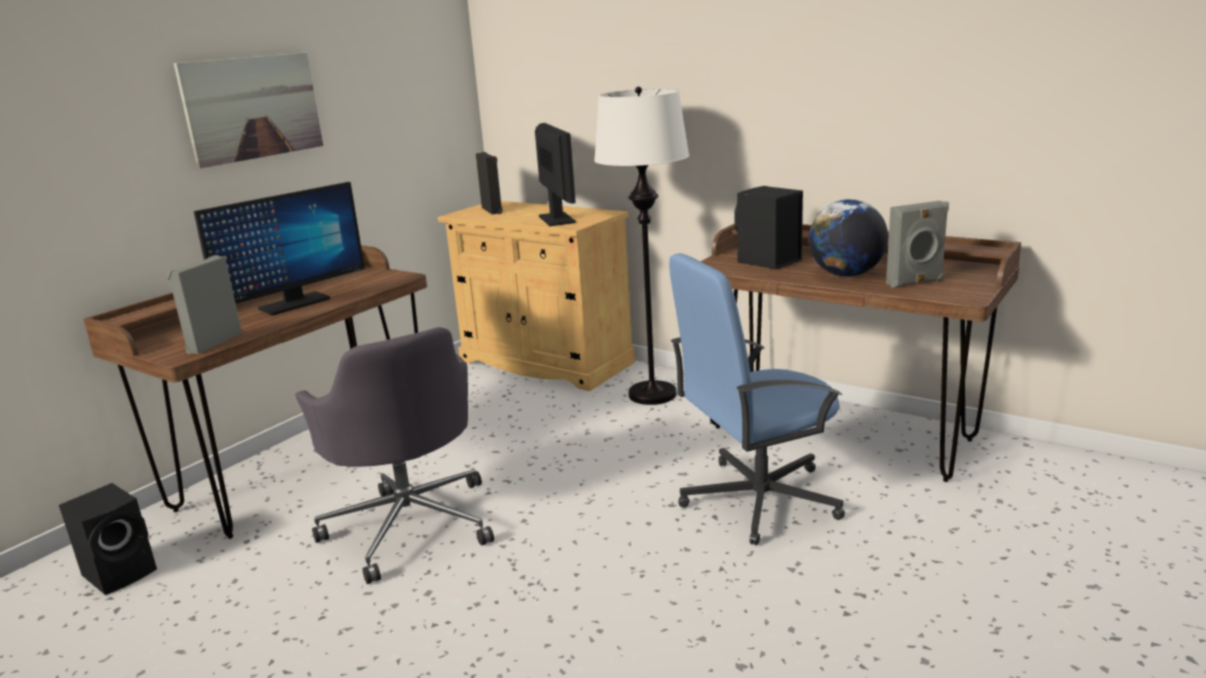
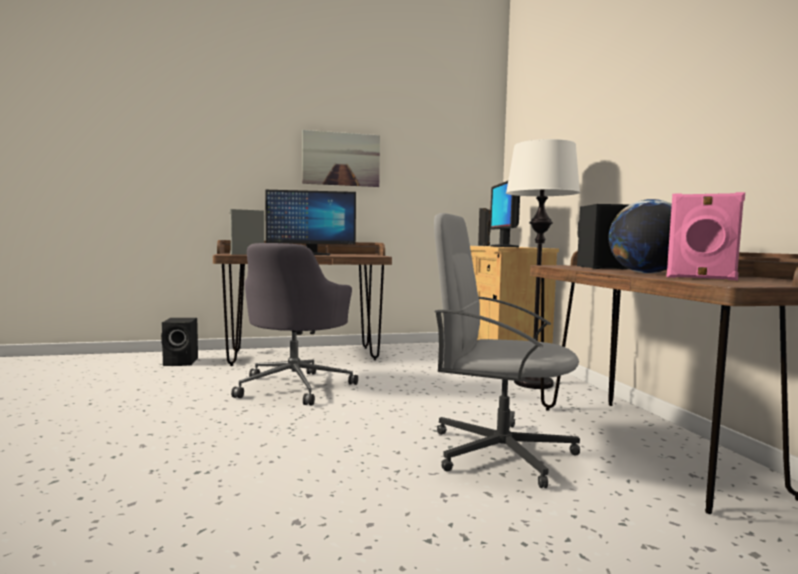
camera: 40 degrees right, 15 degrees down
monitor [535,123,576,226] -> monitor turned 150 degrees clockwise [490,181,520,247]
blue office chair [669,253,845,545] -> grey office chair [434,213,580,488]
grey speaker [886,201,949,288] -> pink speaker [666,192,745,280]

